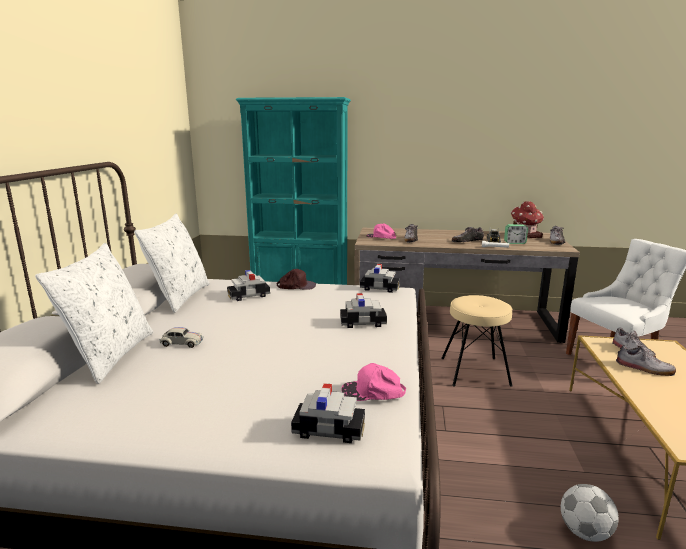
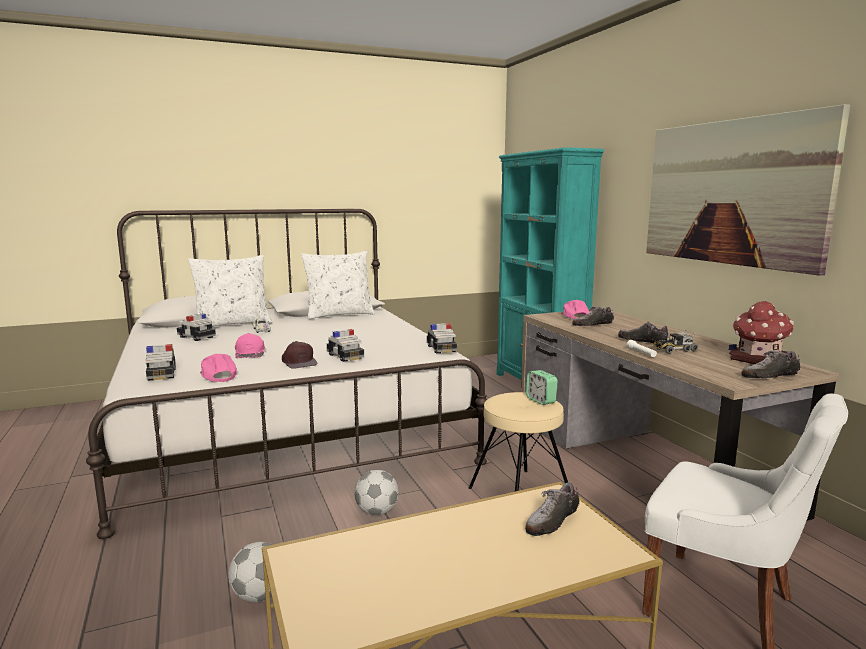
camera: 60 degrees right, 5 degrees down
toy car [227,270,270,301] -> toy car moved to [177,313,216,341]
brown cap [277,269,316,290] -> brown cap moved to [282,341,317,369]
alarm clock [504,224,528,244] -> alarm clock moved to [526,370,558,405]
shoe [616,345,676,376] -> none
none -> pink cap [235,333,265,358]
none -> football [354,470,399,515]
none -> picture [646,104,850,276]

